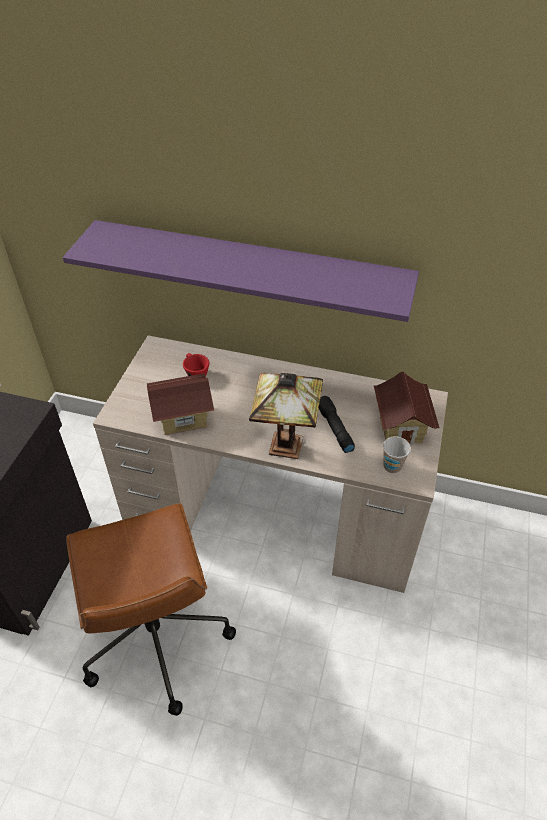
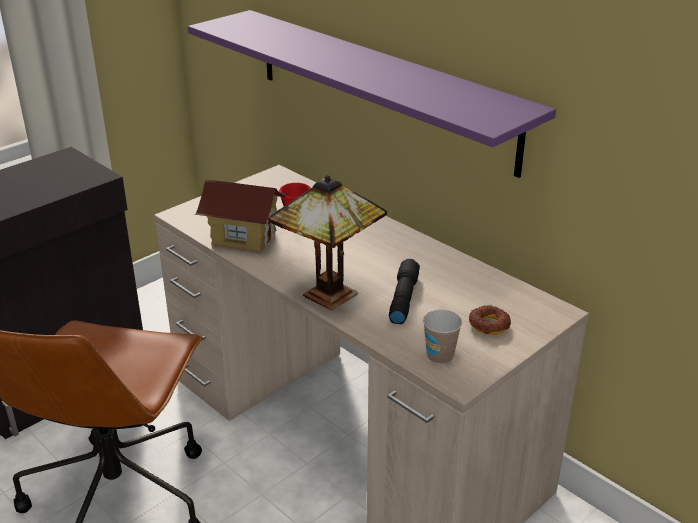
camera: 30 degrees right, 15 degrees down
toy house [374,372,439,445] -> donut [469,305,511,335]

